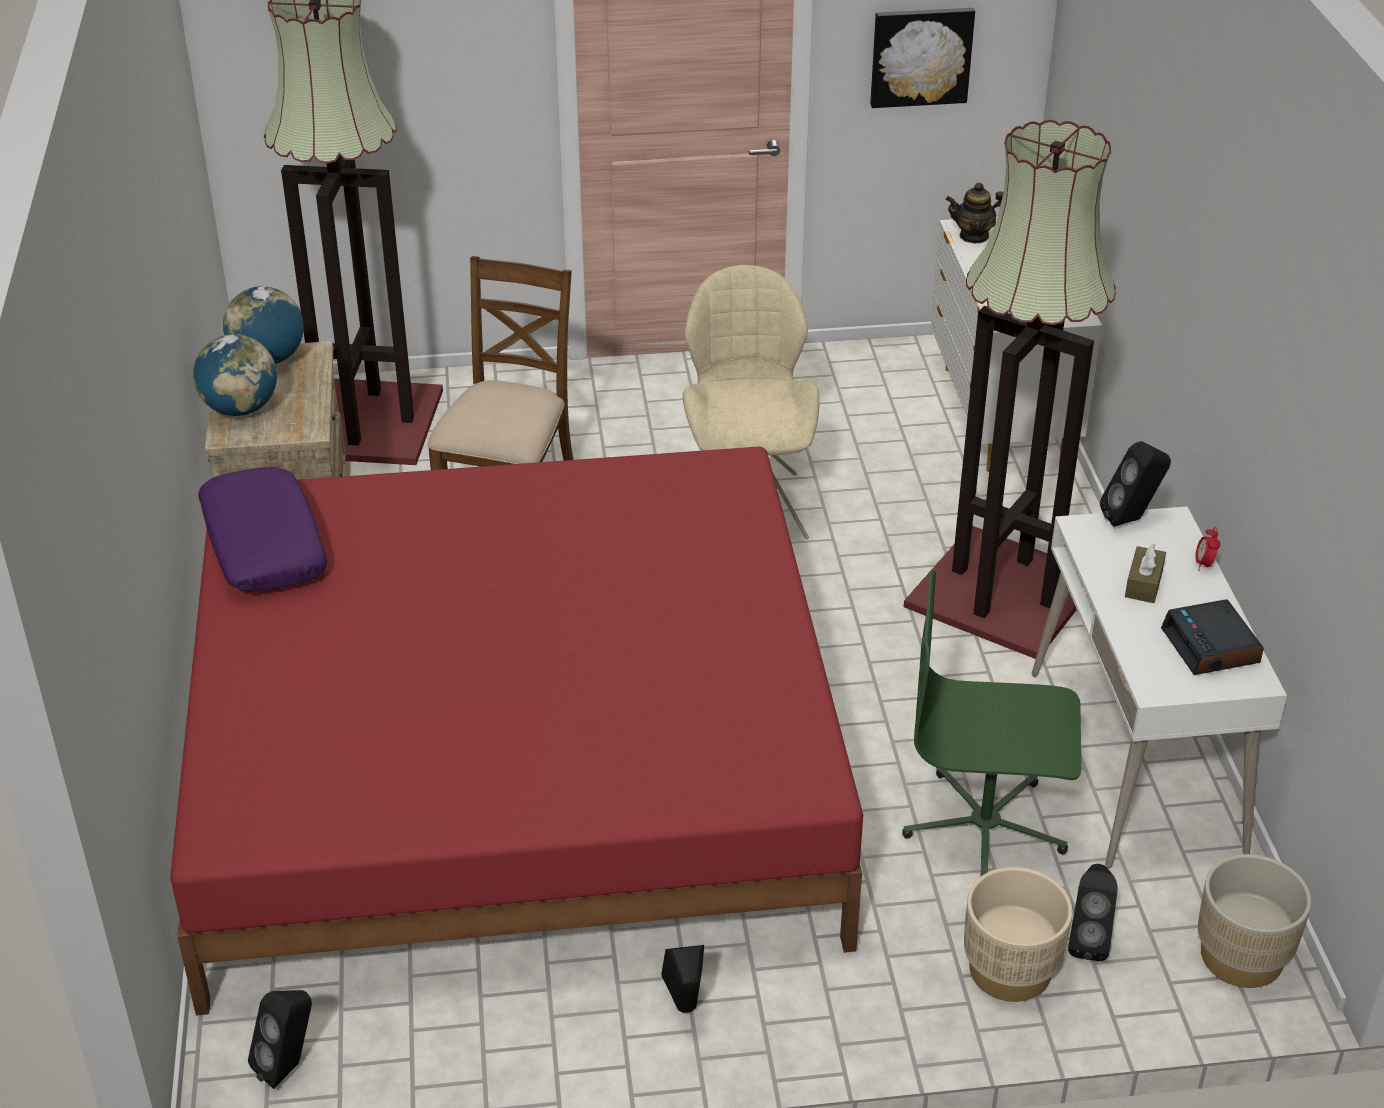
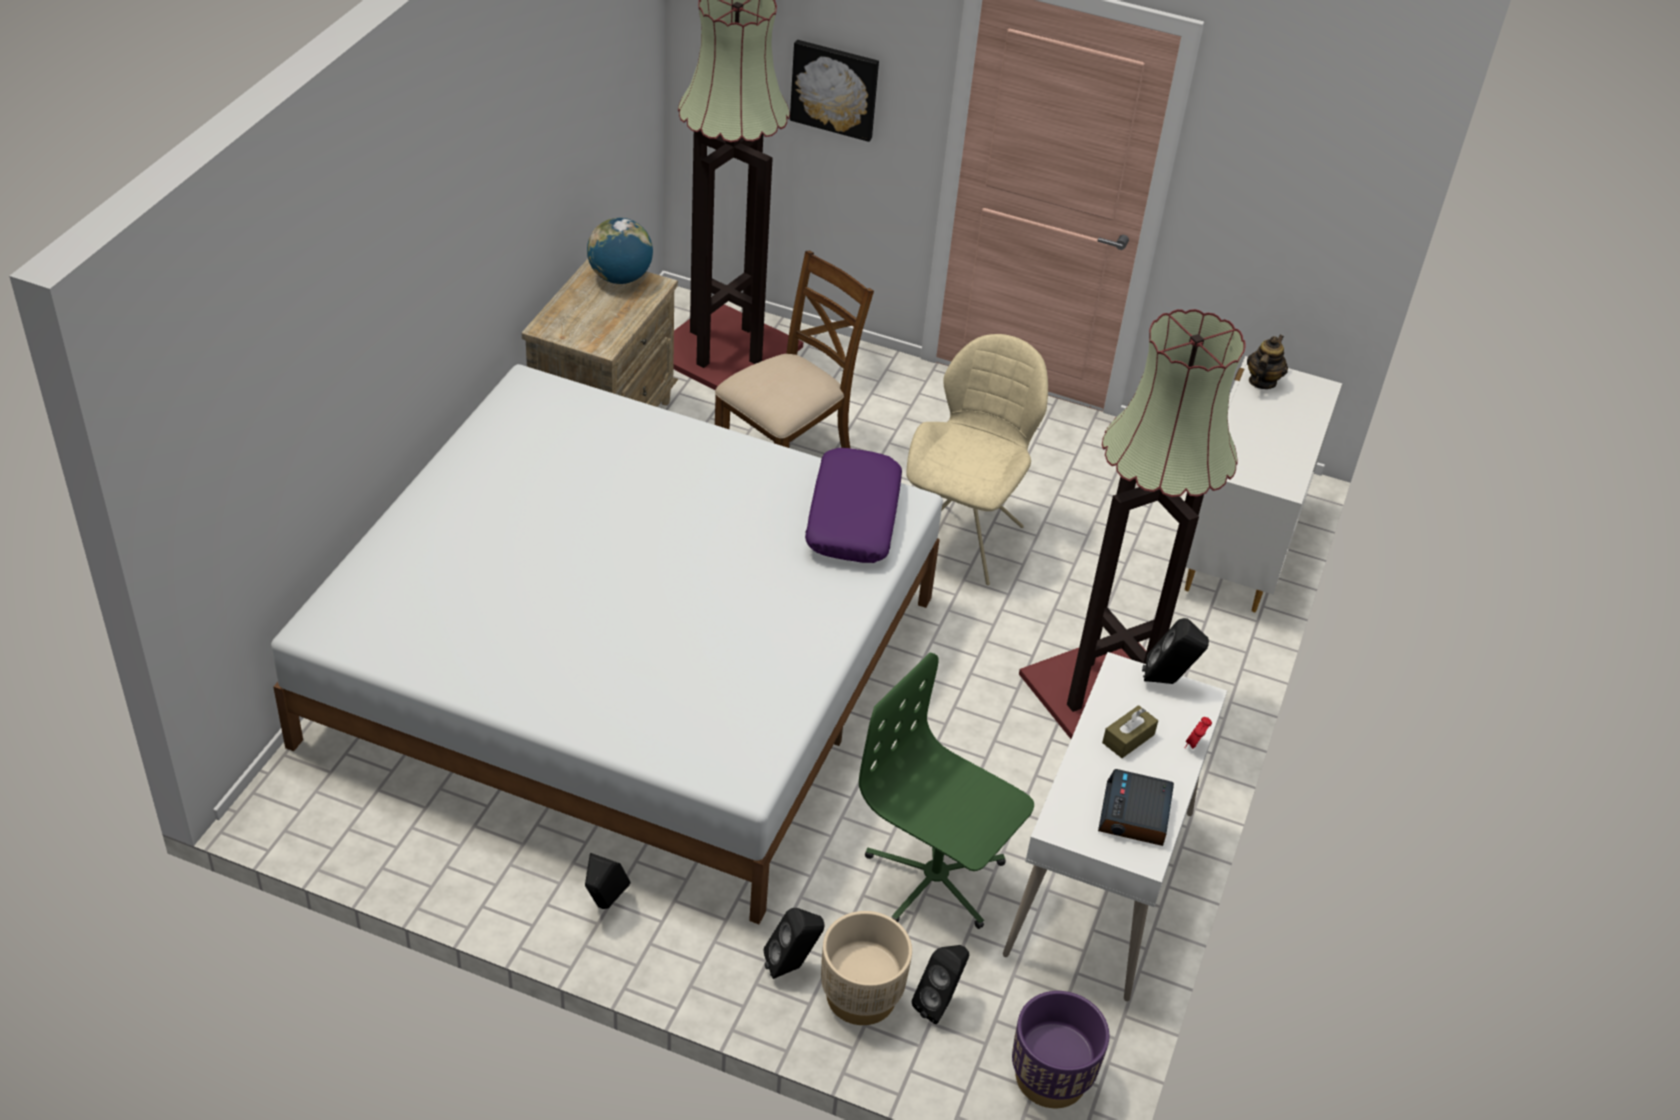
camera: 25 degrees right, 5 degrees up
red bed [170,447,863,1016] -> white bed [271,364,943,924]
globe [193,334,277,416] -> none
purple pillow [198,467,327,591] -> purple pillow moved to [805,448,902,563]
black speaker [248,990,312,1089] -> black speaker moved to [763,908,824,979]
picture [870,8,975,108] -> picture moved to [790,40,879,142]
teapot [945,182,1004,243] -> teapot turned 90 degrees clockwise [1247,335,1288,389]
beige planter [1198,854,1311,988] -> purple planter [1012,991,1110,1108]

